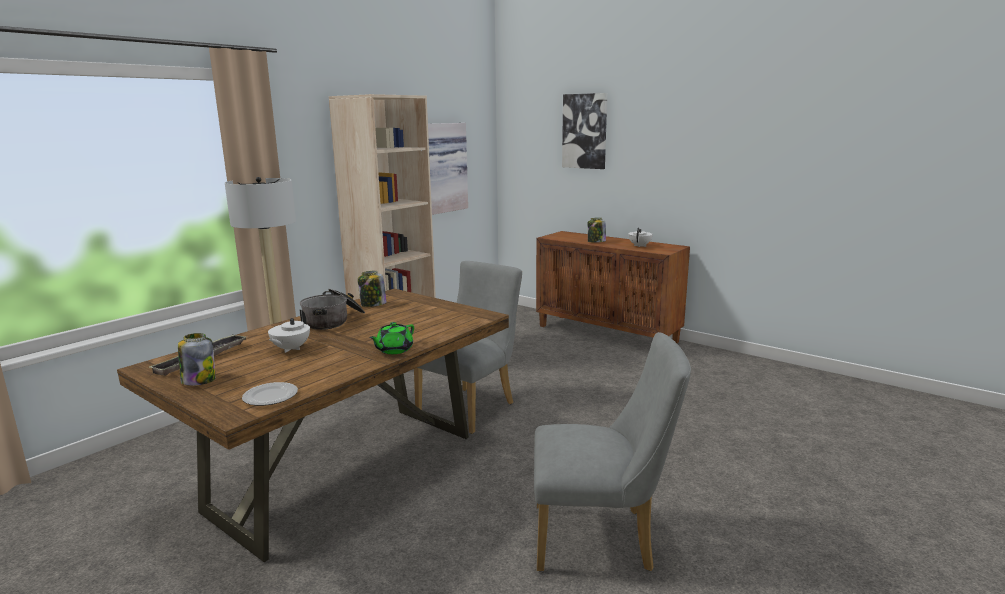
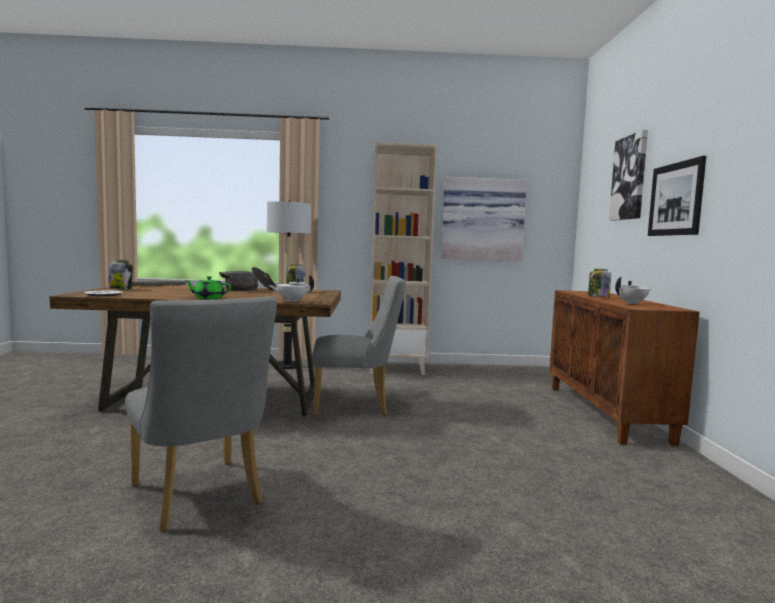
camera: 50 degrees right, 10 degrees down
white teapot [268,310,310,353] -> white teapot moved to [268,274,314,302]
none -> picture [648,156,706,236]

